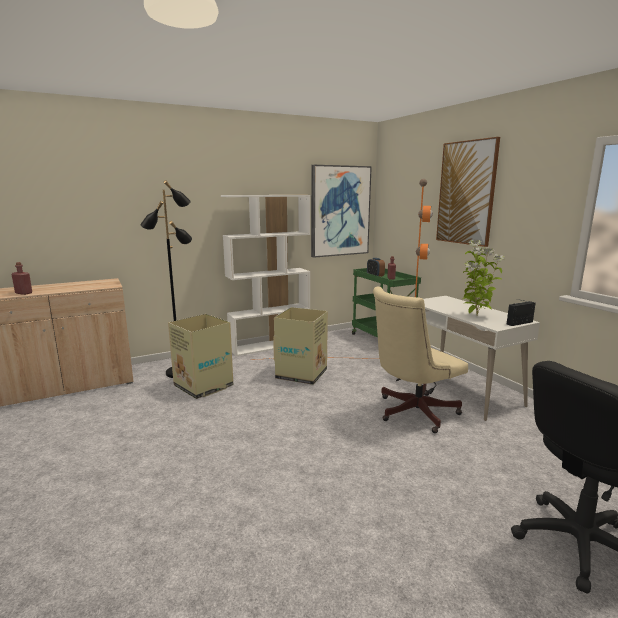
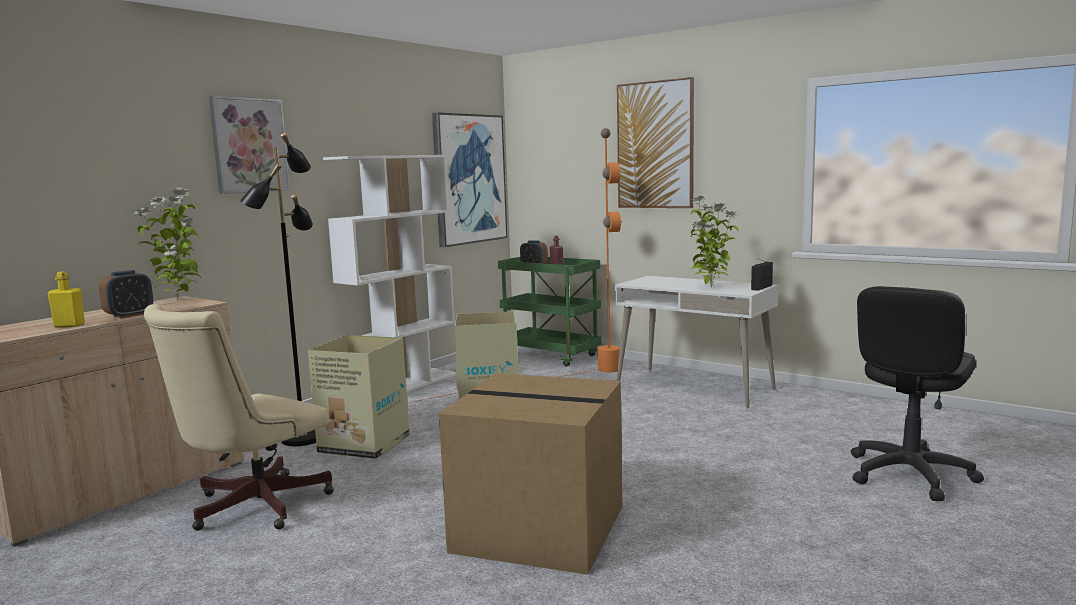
camera: 25 degrees left, 5 degrees down
red bottle [11,262,32,295] -> yellow bottle [47,271,85,328]
beige office chair [373,287,468,433] -> beige office chair moved to [144,304,334,531]
none -> alarm clock [99,270,153,318]
none -> potted plant [133,188,201,301]
none -> picture [209,96,290,194]
none -> cardboard box [439,373,622,575]

